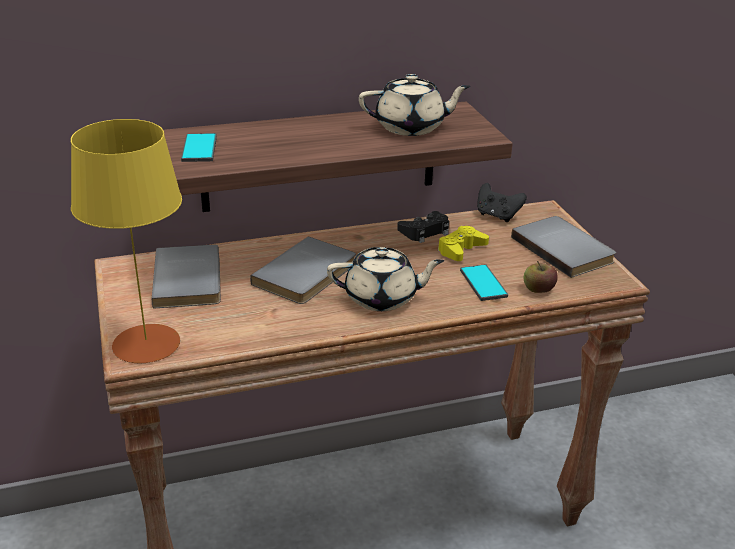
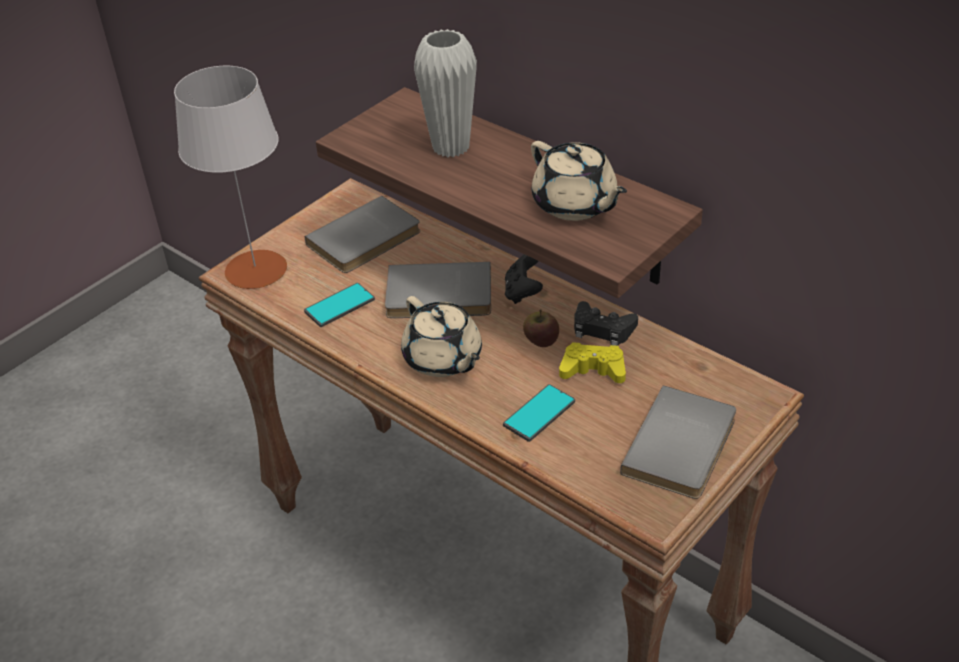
camera: 60 degrees right, 10 degrees up
yellow table lamp [71,119,182,363] -> white table lamp [174,66,287,289]
phone [181,133,217,162] -> phone moved to [304,283,375,327]
black game controller [477,183,527,222] -> black game controller moved to [505,254,543,304]
apple [524,261,558,293] -> apple moved to [523,309,559,347]
none -> white vase [414,29,477,157]

